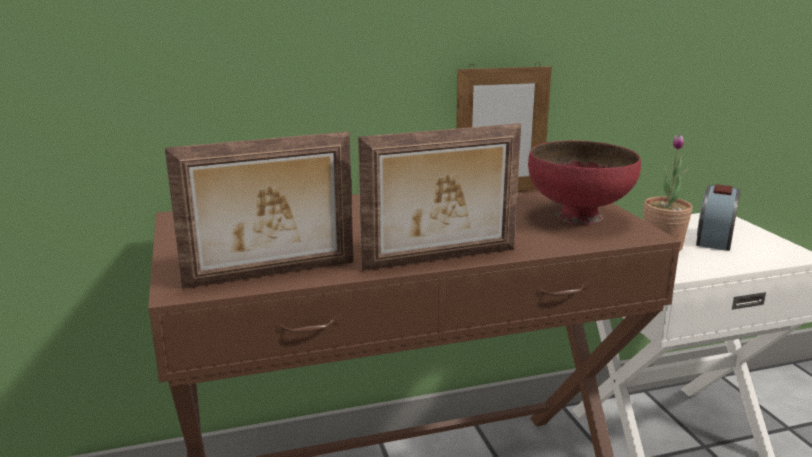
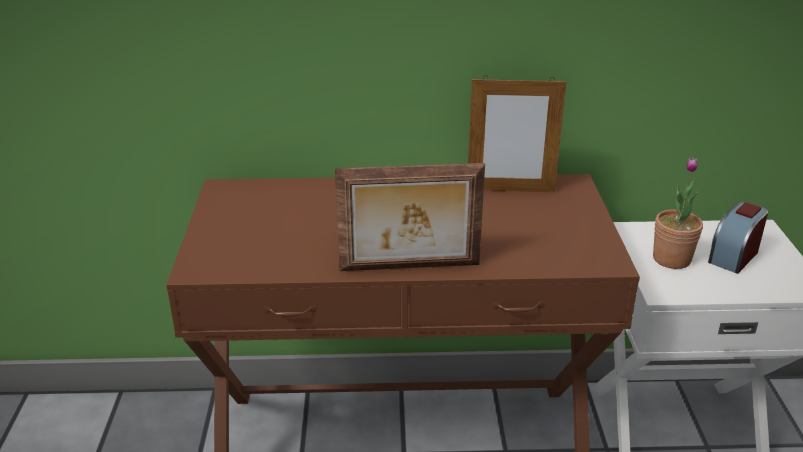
camera: 15 degrees right, 10 degrees up
picture frame [165,131,353,289] -> none
red bowl [528,141,641,225] -> none

